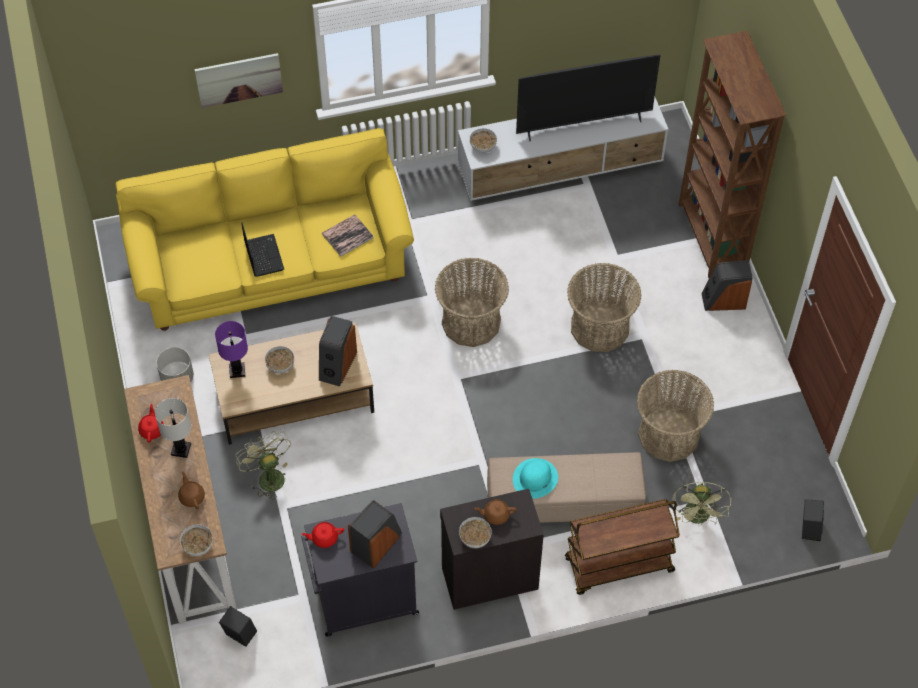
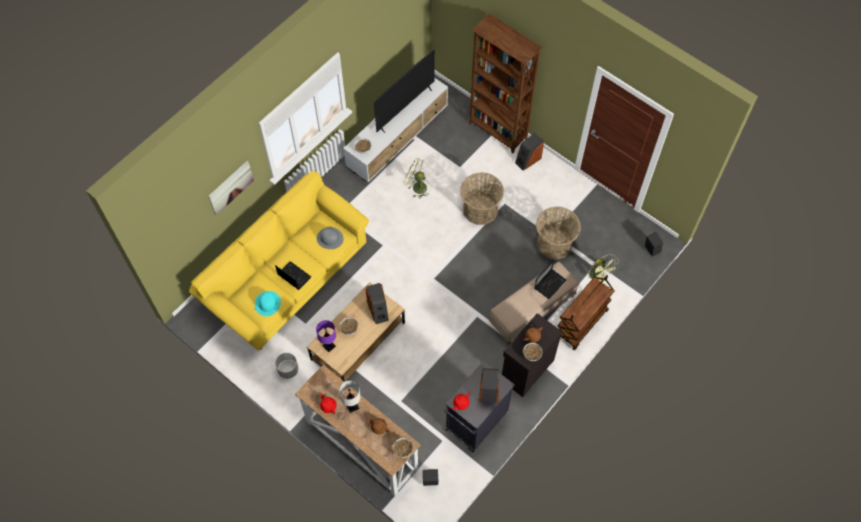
camera: 35 degrees left, 5 degrees up
green fan [235,431,291,499] -> green fan moved to [403,158,429,198]
book [322,214,374,256] -> grey hat [317,227,344,249]
basket [435,258,509,347] -> none
turquoise hat [513,458,558,499] -> turquoise hat moved to [255,291,281,316]
none -> laptop [534,260,566,299]

